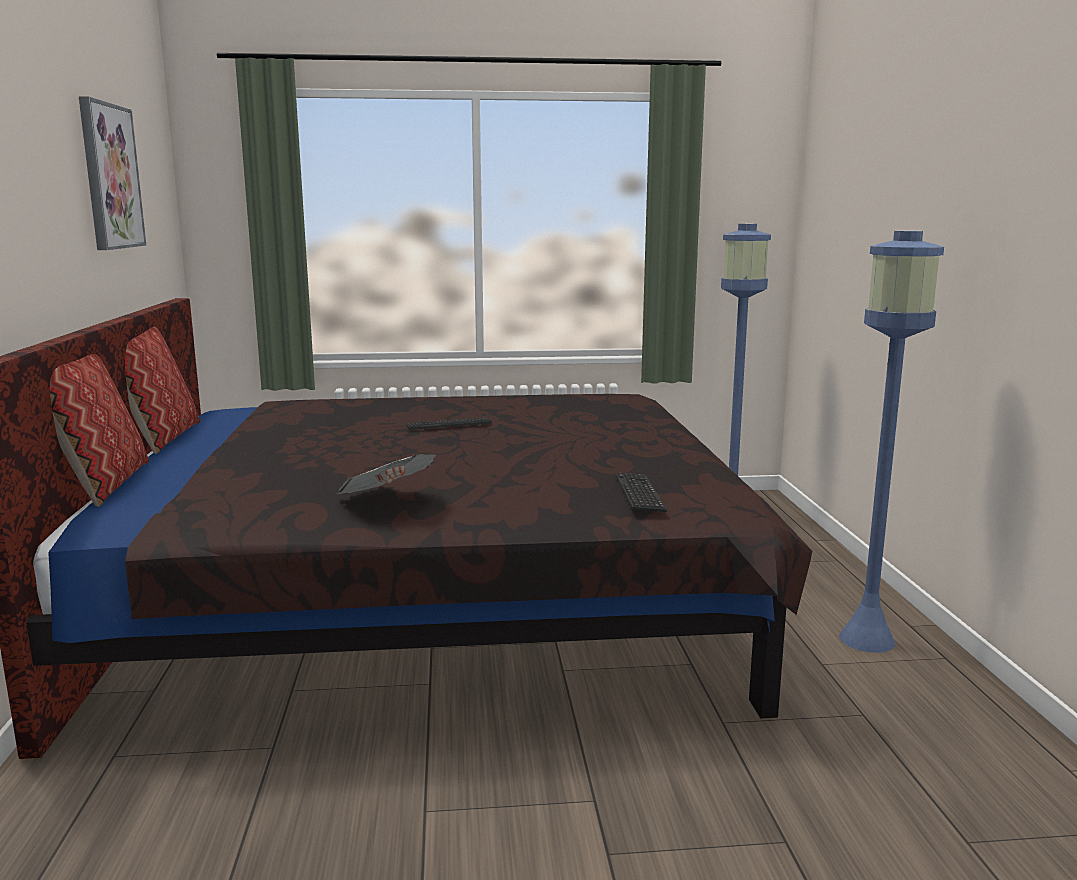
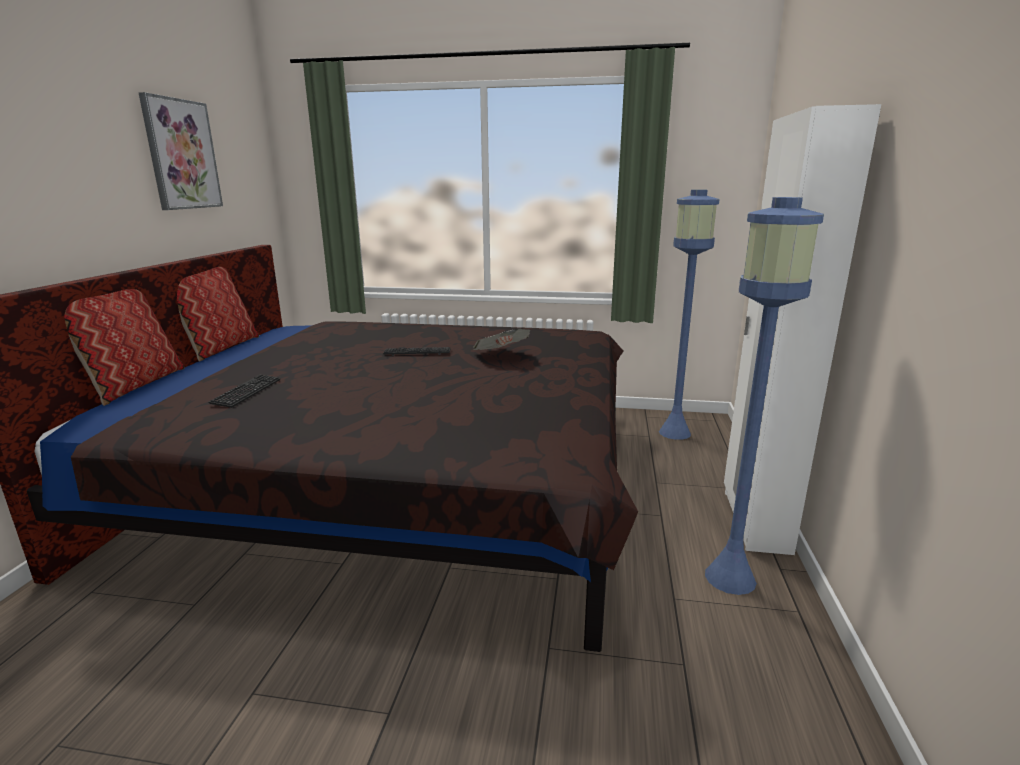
camera: 15 degrees right, 5 degrees up
newspaper [337,454,436,494] -> newspaper moved to [473,329,531,350]
keyboard [616,472,667,512] -> keyboard moved to [208,374,280,408]
none -> white wardrobe [724,104,881,555]

